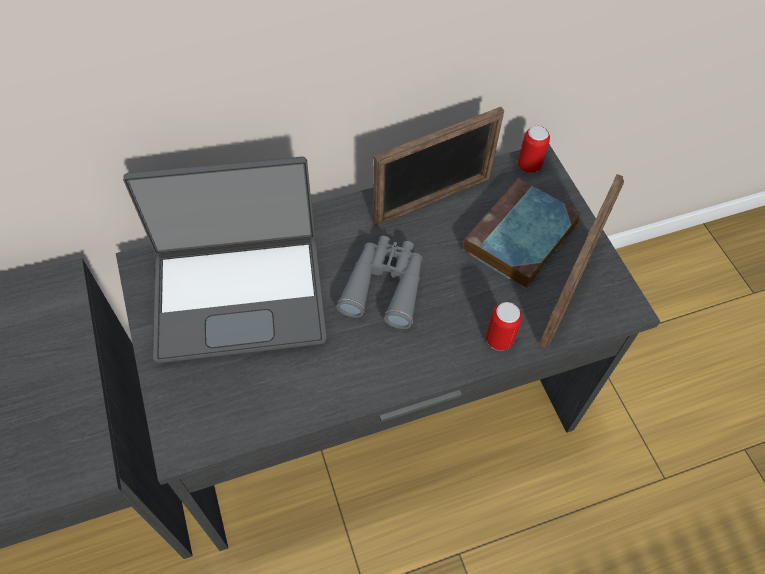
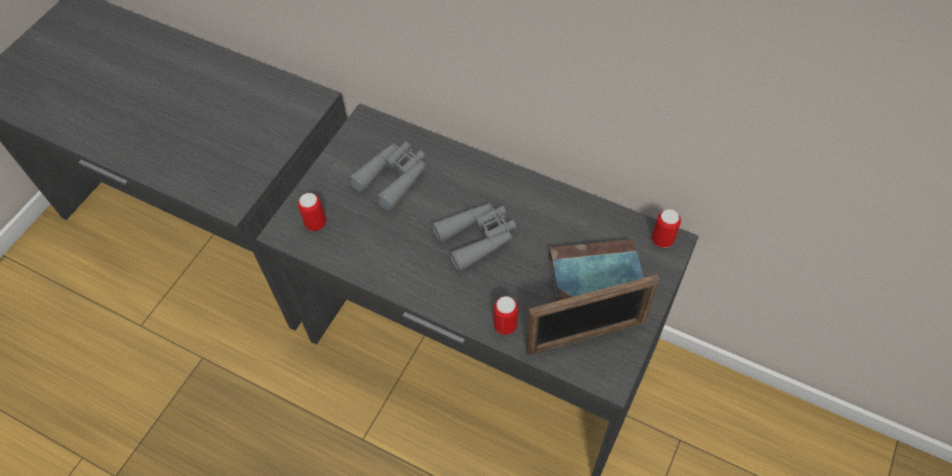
camera: 50 degrees right, 0 degrees up
laptop [123,157,327,363] -> grey binoculars [348,141,426,212]
picture frame [373,107,504,226] -> none
none -> can [298,193,326,231]

